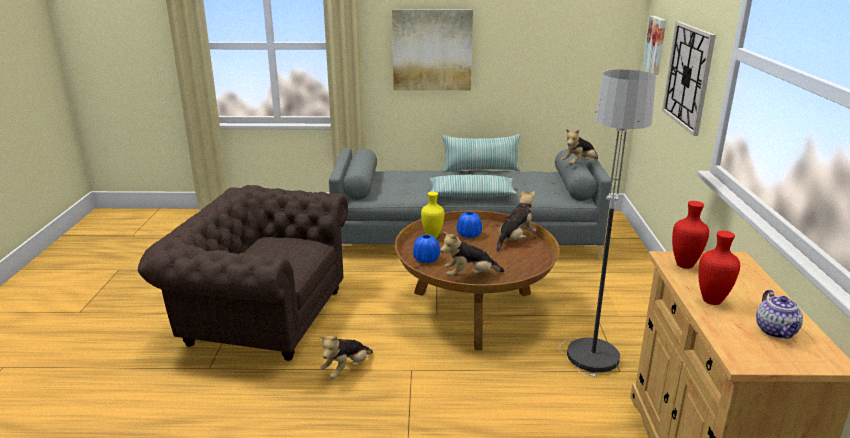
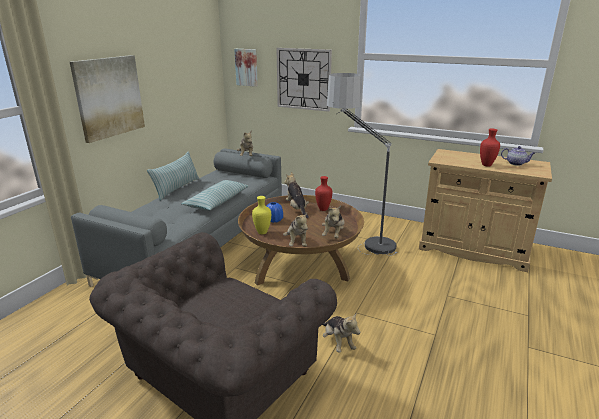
camera: 65 degrees left, 0 degrees up
blue vase [413,234,440,263] -> plush toy [283,213,308,247]
red vase [672,201,709,269] -> red vase moved to [315,176,332,211]

